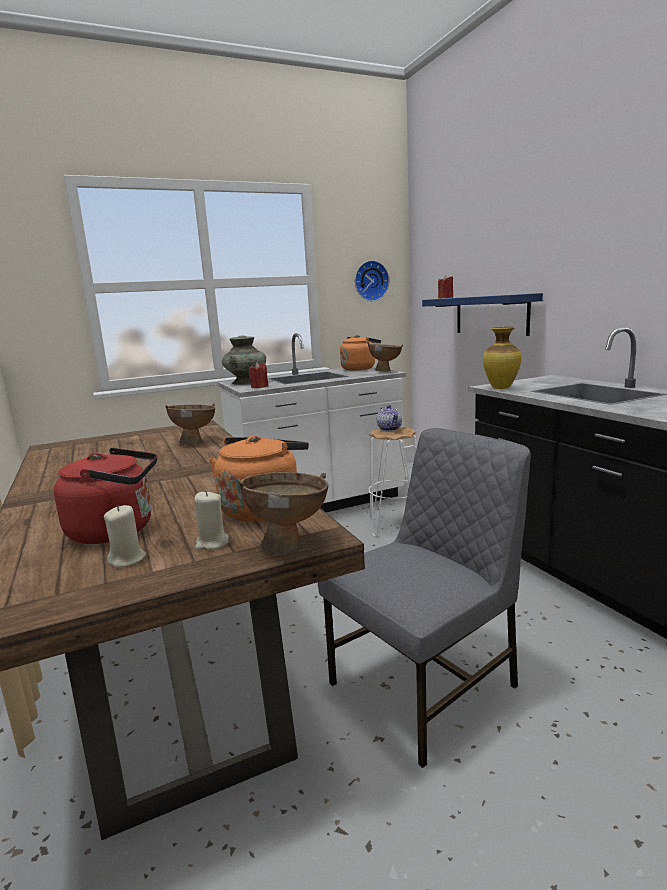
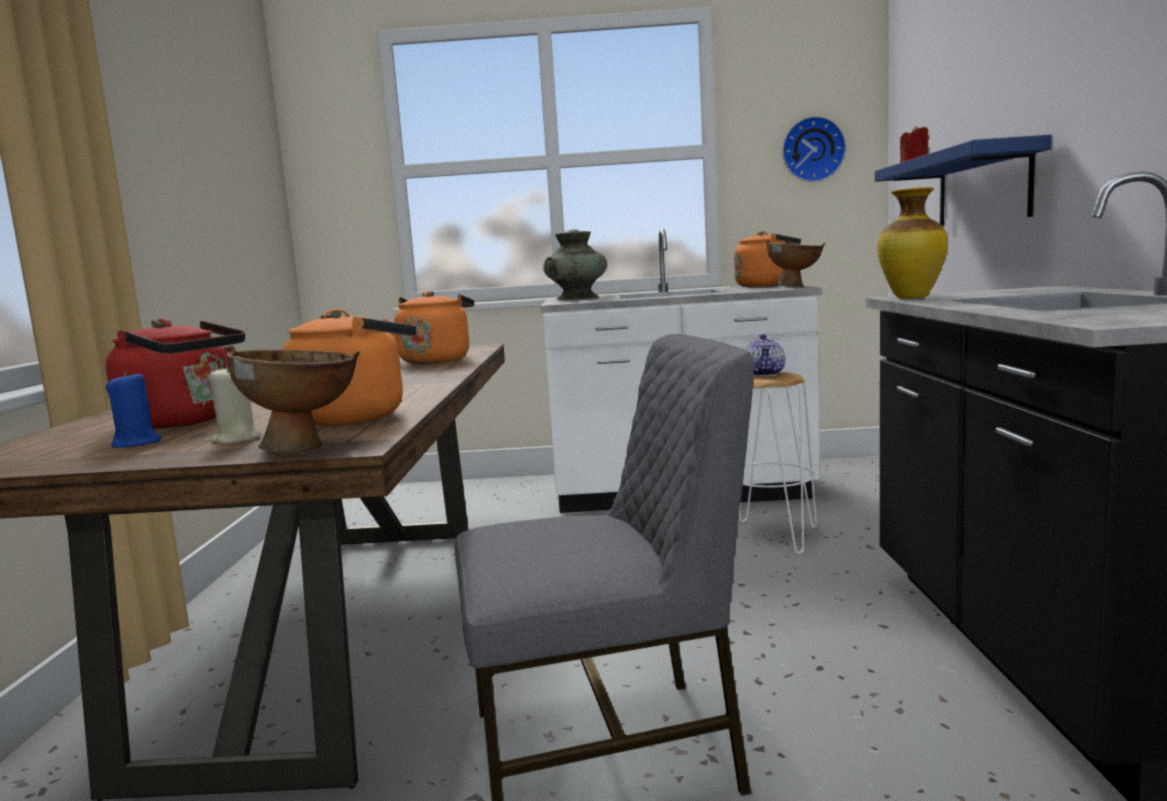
camera: 25 degrees right, 5 degrees down
beige candle [104,505,146,568] -> blue candle [106,371,161,448]
brown bowl [165,403,215,444] -> orange kettle [382,291,474,364]
red candle [249,362,269,388] -> none

